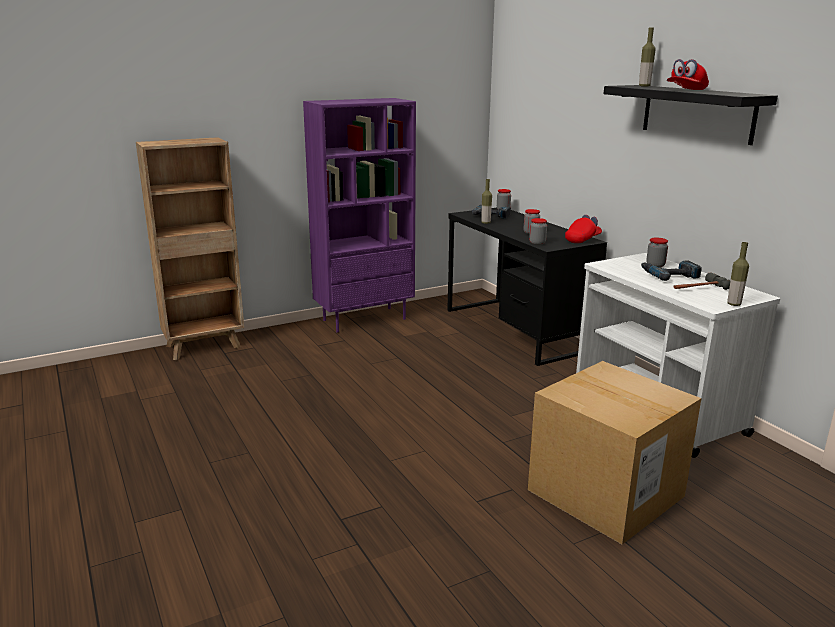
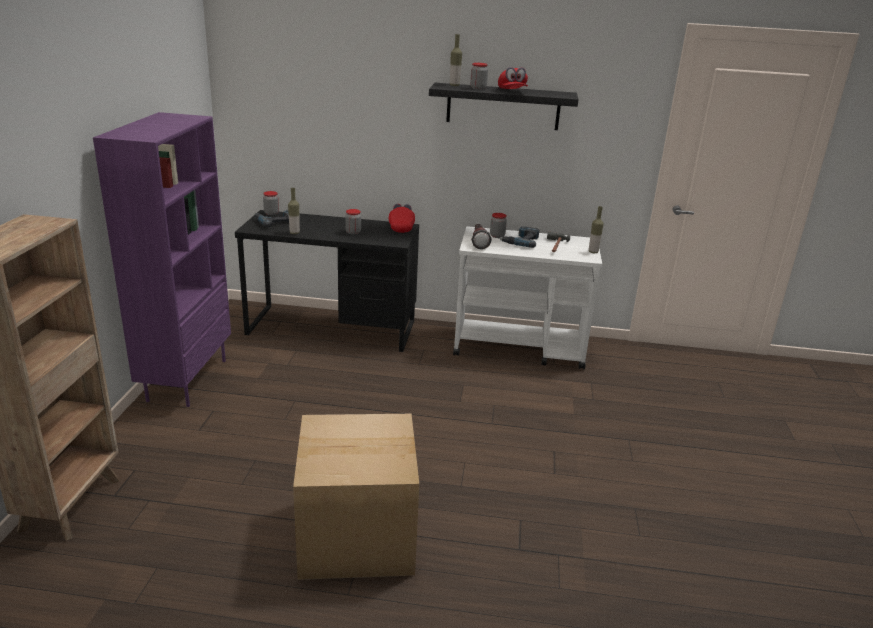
camera: 55 degrees left, 5 degrees up
cardboard box [528,361,702,544] -> cardboard box moved to [293,414,419,580]
jar [529,218,547,245] -> jar moved to [470,63,488,90]
none -> flashlight [471,224,492,249]

